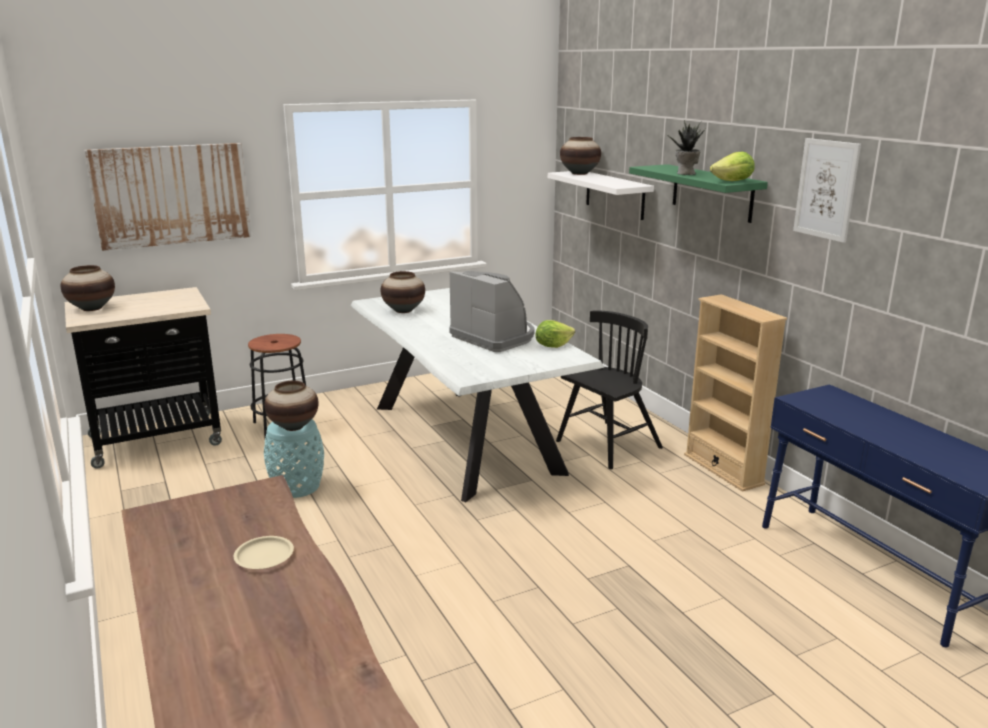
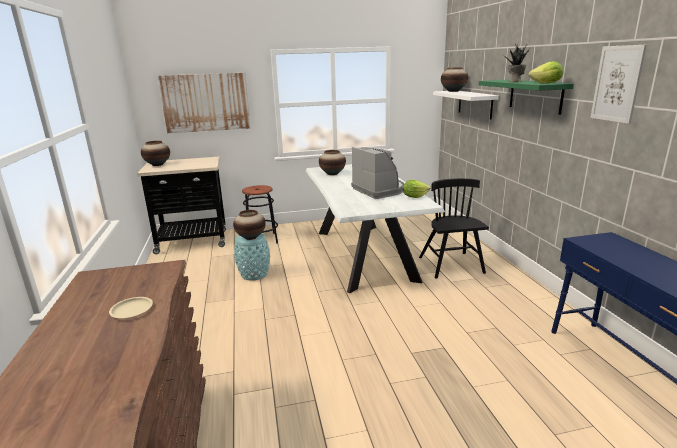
camera: 15 degrees right, 0 degrees up
black chair [556,311,663,469] -> black chair turned 75 degrees counterclockwise [419,178,489,279]
beige bookcase [684,294,787,492] -> none

